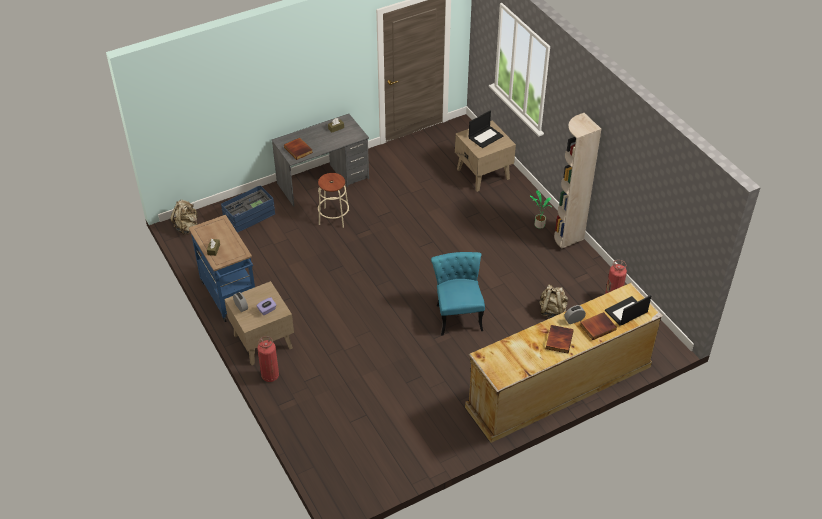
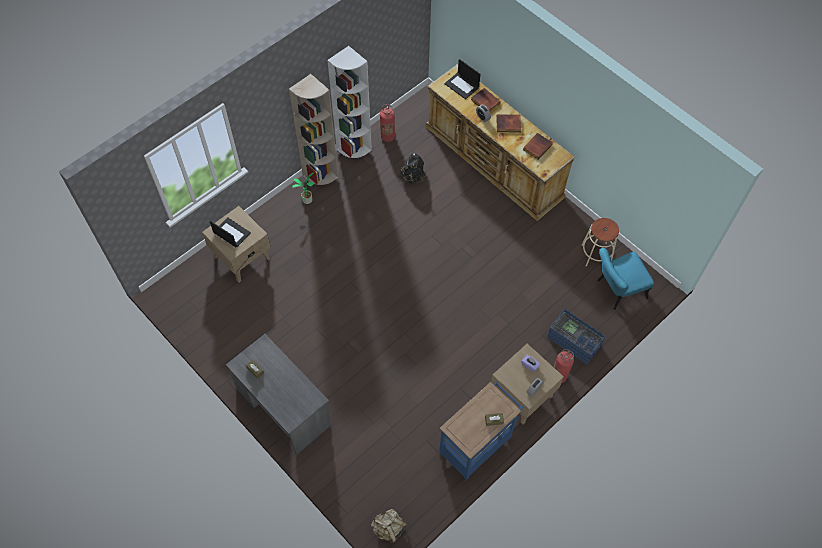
camera: 105 degrees left, 15 degrees up
blue storage box [221,185,275,233] -> blue storage box moved to [547,309,605,364]
book [284,138,313,160] -> book moved to [523,133,553,160]
beige stool [318,173,349,228] -> beige stool moved to [582,218,619,266]
turquoise chair [431,252,485,336] -> turquoise chair moved to [598,248,654,310]
beige backpack [539,285,568,318] -> black backpack [401,153,425,183]
none -> white bookcase [327,46,372,158]

